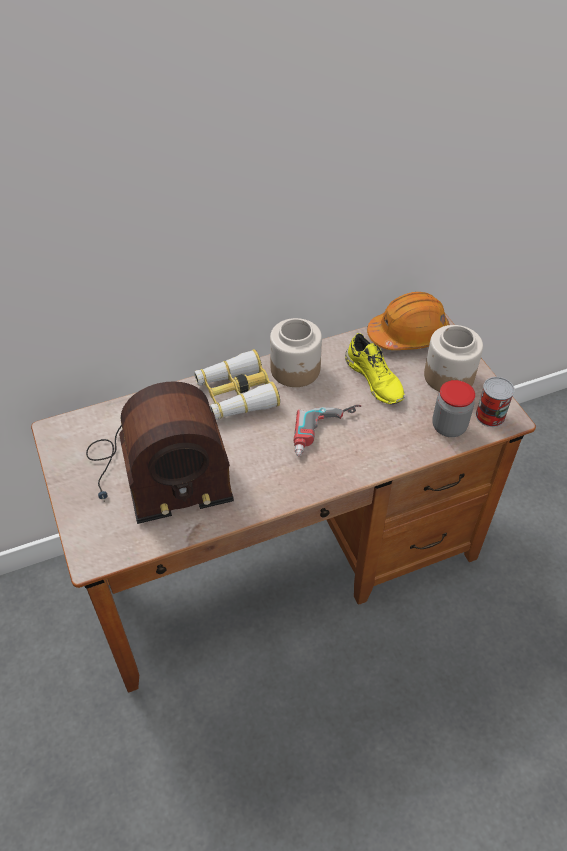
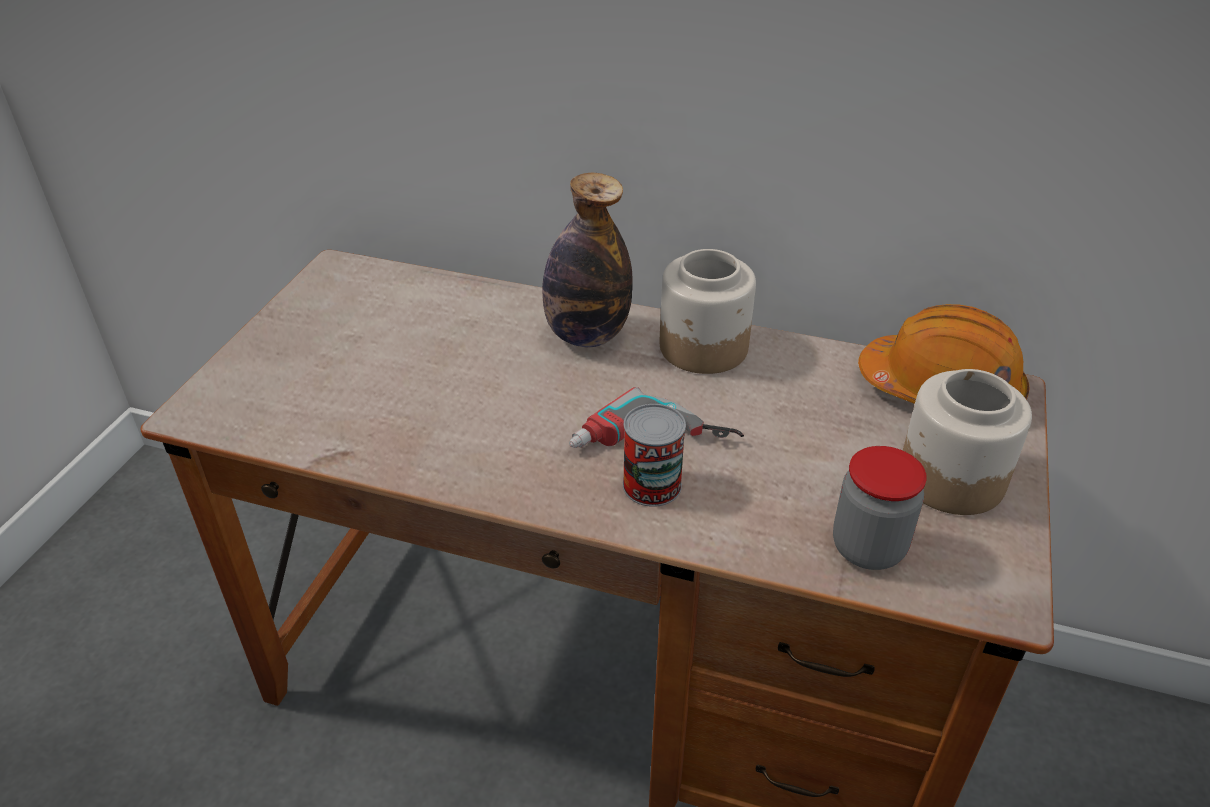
camera: 40 degrees right, 10 degrees down
radio [86,381,234,524] -> none
binoculars [194,349,280,420] -> bottle [542,173,633,347]
yellow shoe [345,333,405,404] -> none
can [475,377,515,427] -> can moved to [623,404,686,507]

